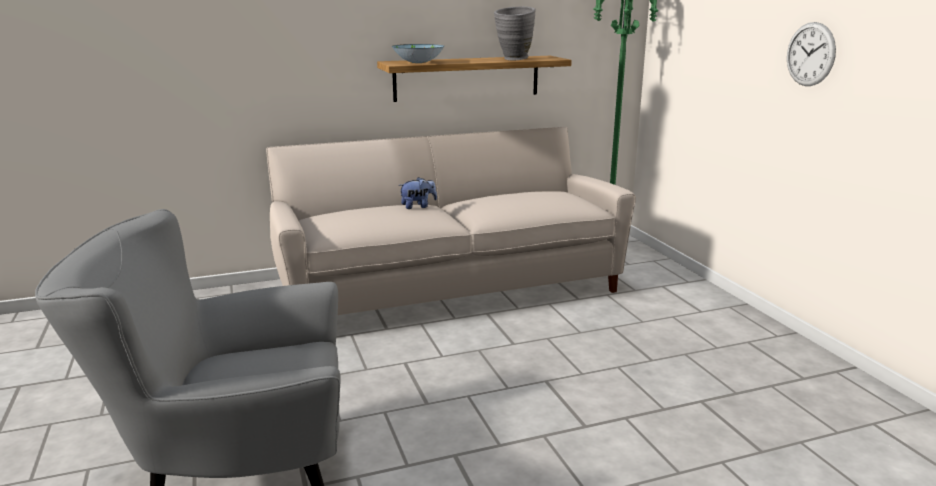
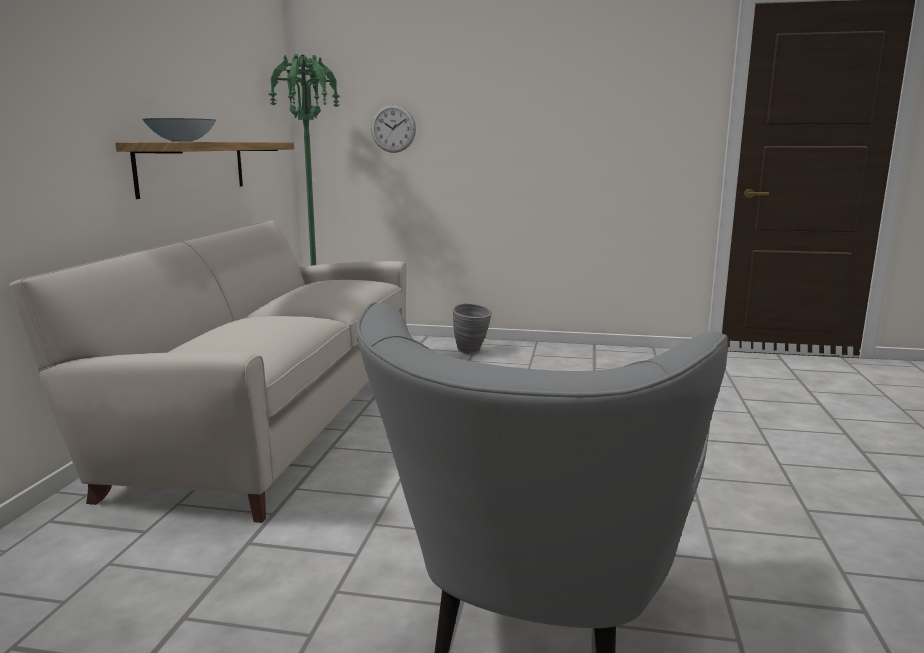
camera: 60 degrees left, 5 degrees down
plush toy [398,177,437,209] -> none
grey vase [494,6,536,60] -> grey vase moved to [453,303,492,355]
wall clock [787,22,836,86] -> wall clock moved to [371,104,416,153]

